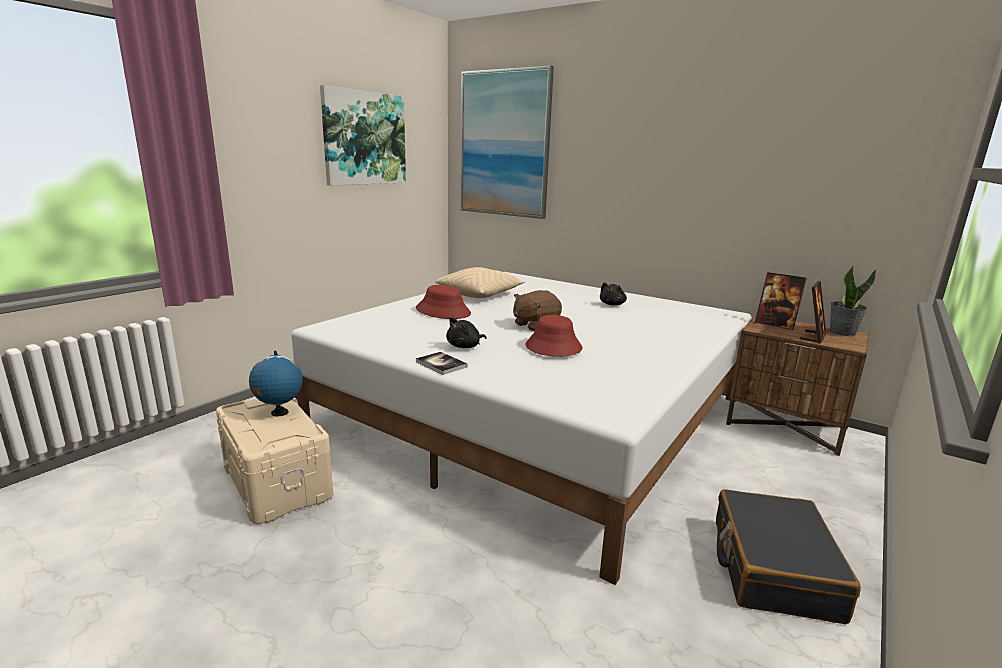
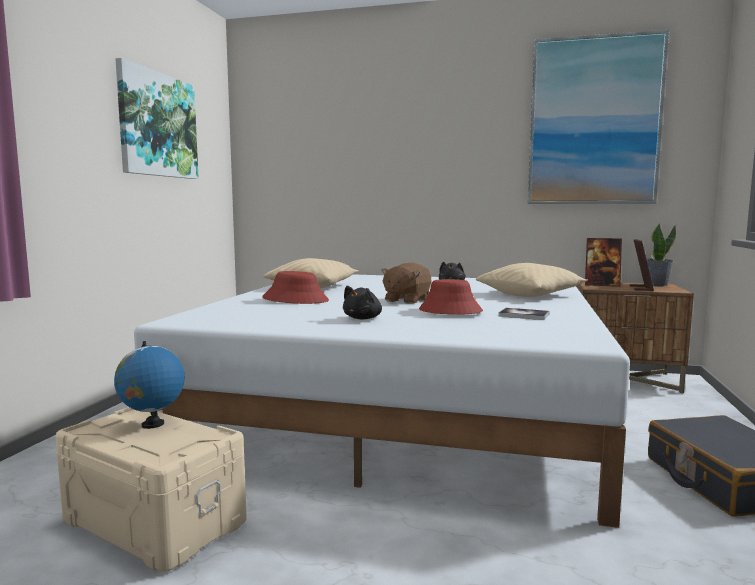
camera: 20 degrees left, 10 degrees down
book [416,352,468,375] -> book moved to [498,308,550,320]
picture [461,65,554,219] -> picture moved to [528,30,669,204]
none -> beige pillow [476,263,588,297]

